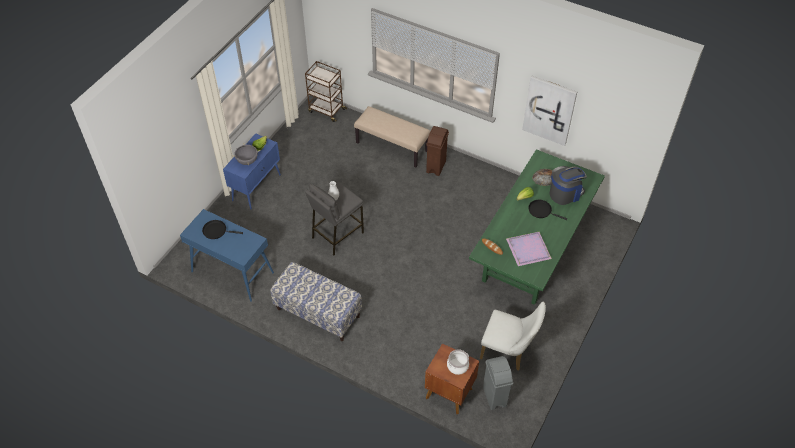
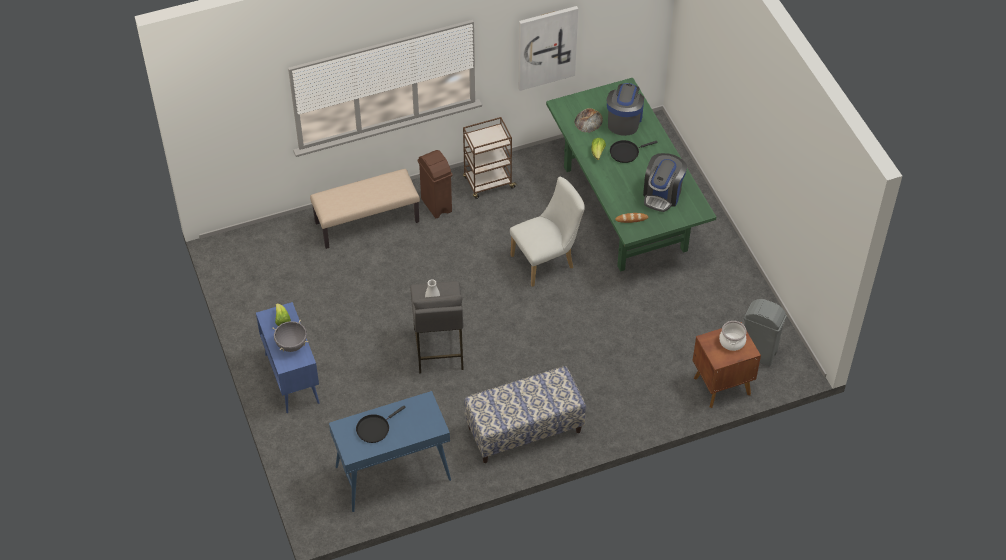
camera: 50 degrees left, 0 degrees up
brown cart [305,61,347,122] -> brown cart moved to [463,117,517,199]
white chair [480,302,546,371] -> white chair moved to [510,177,585,287]
purple tray [506,232,552,266] -> coffee machine [643,153,687,212]

